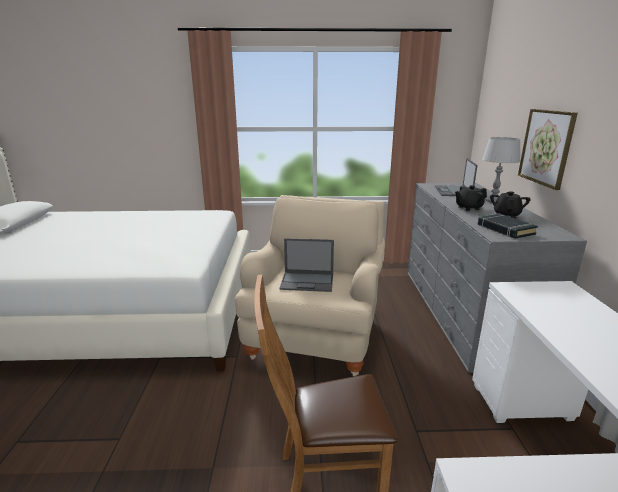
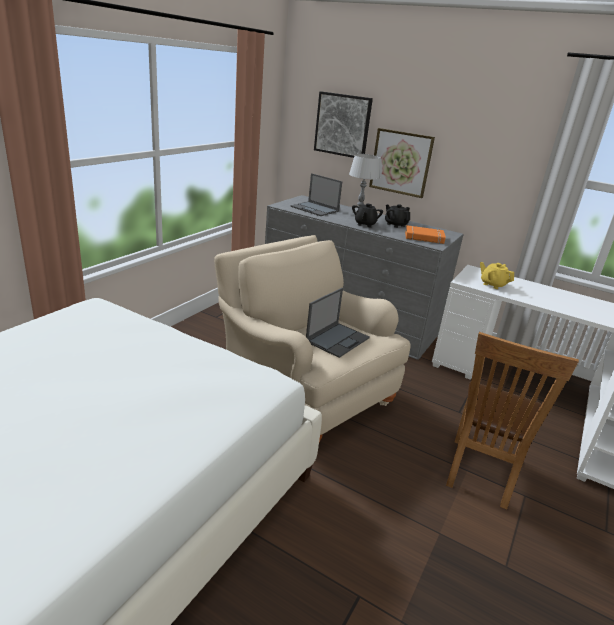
camera: 60 degrees left, 5 degrees up
black book [478,213,538,239] -> orange book [405,225,446,244]
none -> picture [314,91,373,158]
none -> yellow teapot [480,262,514,289]

